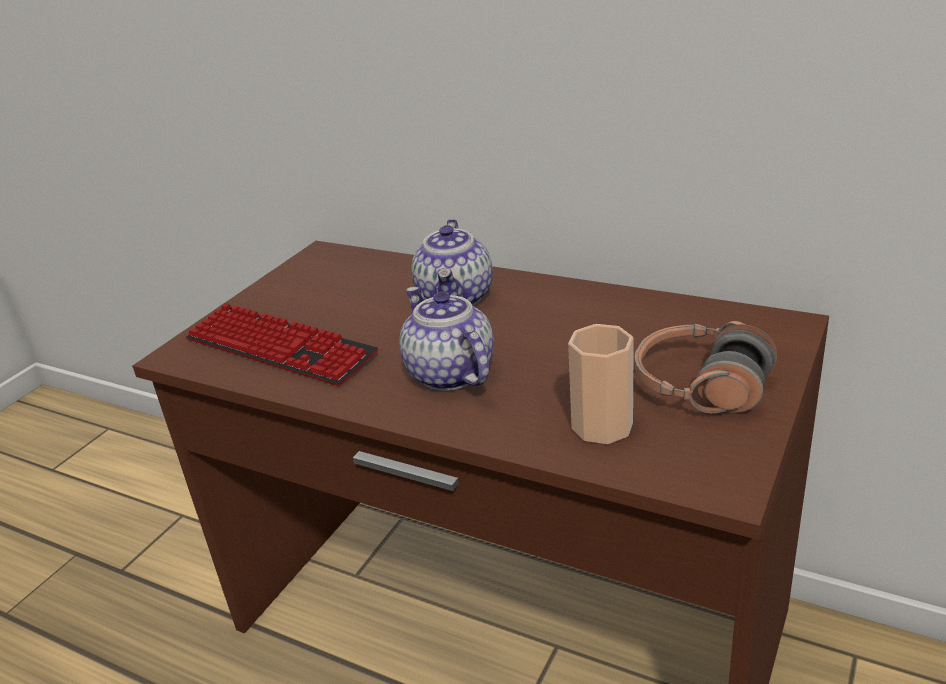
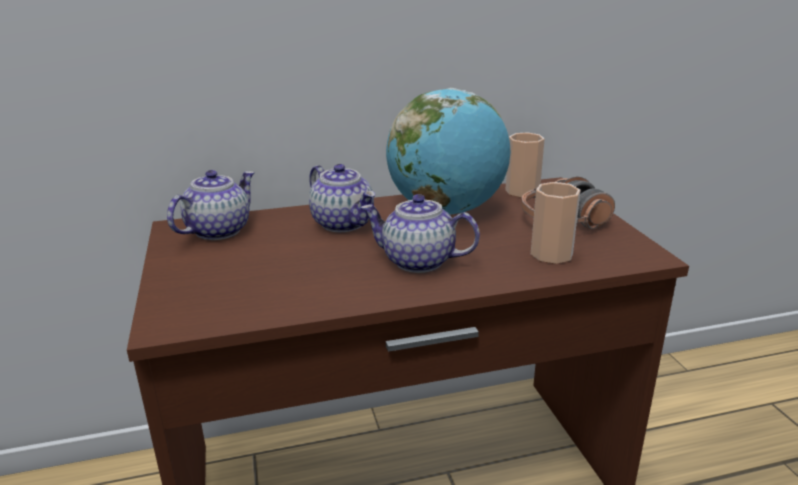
camera: 45 degrees left, 5 degrees down
keyboard [186,303,378,386] -> none
none -> teapot [167,170,255,240]
none -> globe [386,88,510,215]
none -> cup [505,132,545,198]

